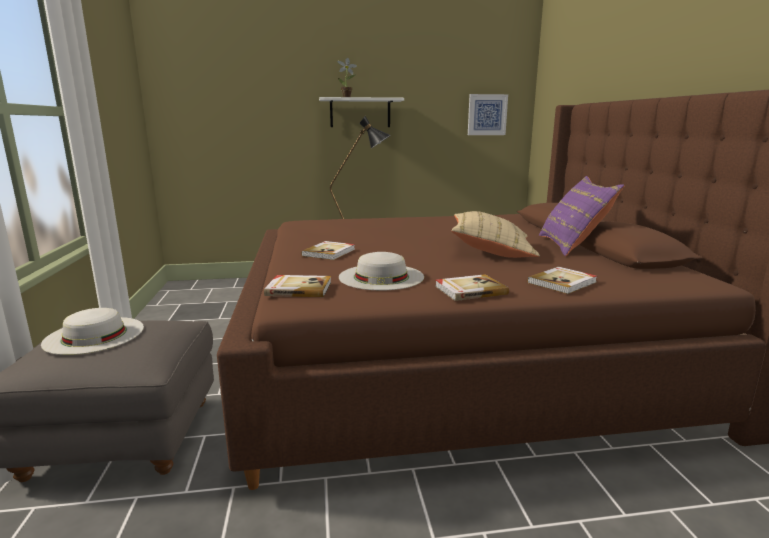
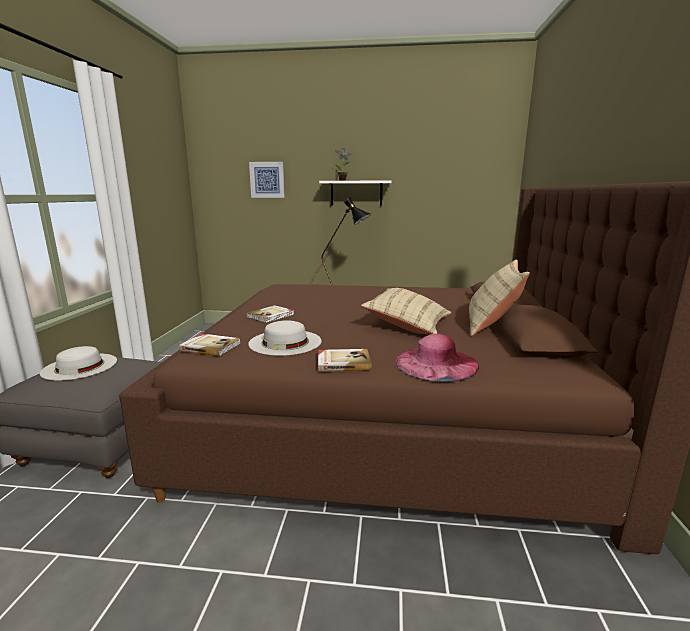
camera: 15 degrees right, 0 degrees up
picture [468,94,508,135] -> picture moved to [249,162,285,198]
book [527,267,597,294] -> pink hat [396,334,479,382]
purple pillow [539,176,625,256] -> beige pillow [469,259,530,336]

